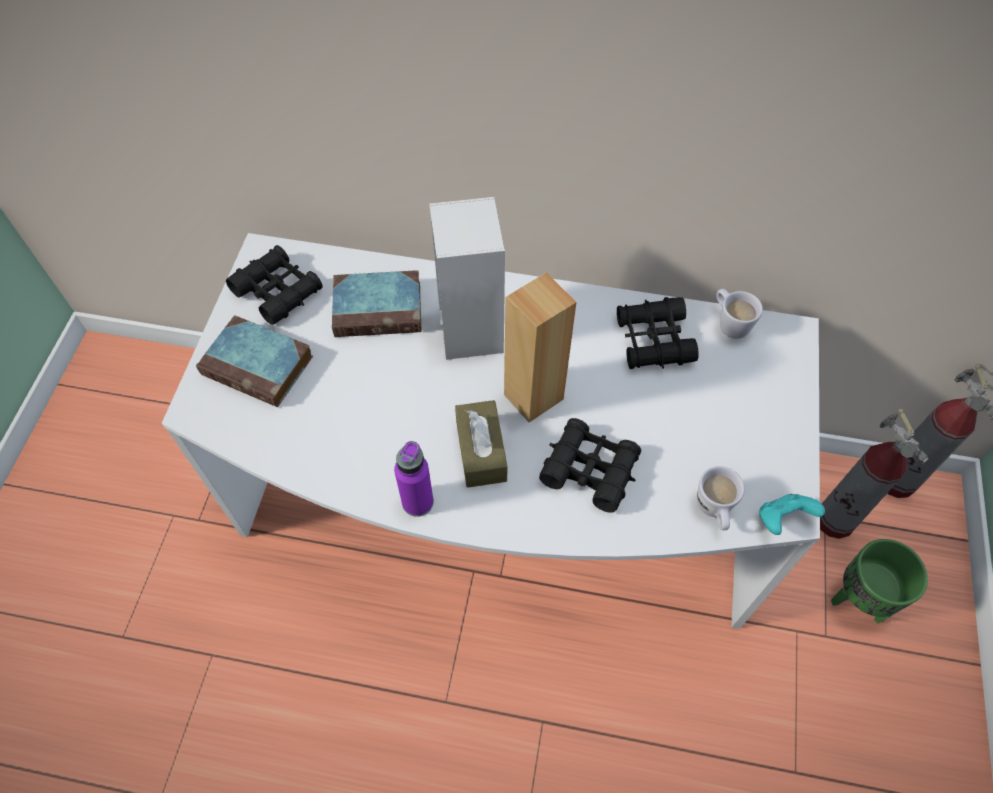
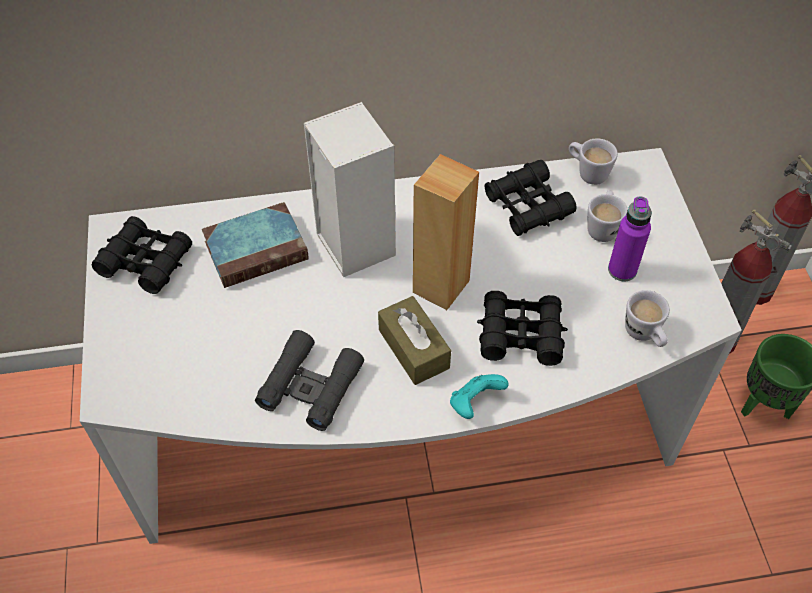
camera: 20 degrees left, 5 degrees down
book [196,315,313,407] -> none
purple bottle [394,441,434,517] -> purple bottle moved to [608,197,652,281]
turquoise game controller [759,494,825,535] -> turquoise game controller moved to [450,374,509,419]
none -> black binoculars [255,330,364,431]
none -> white mug [587,191,628,242]

